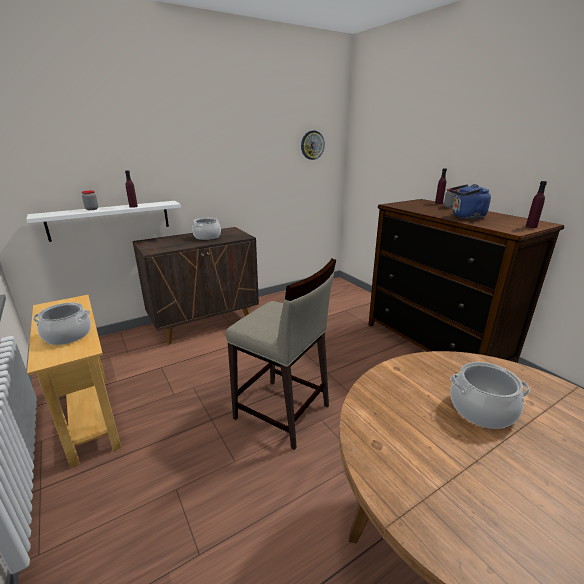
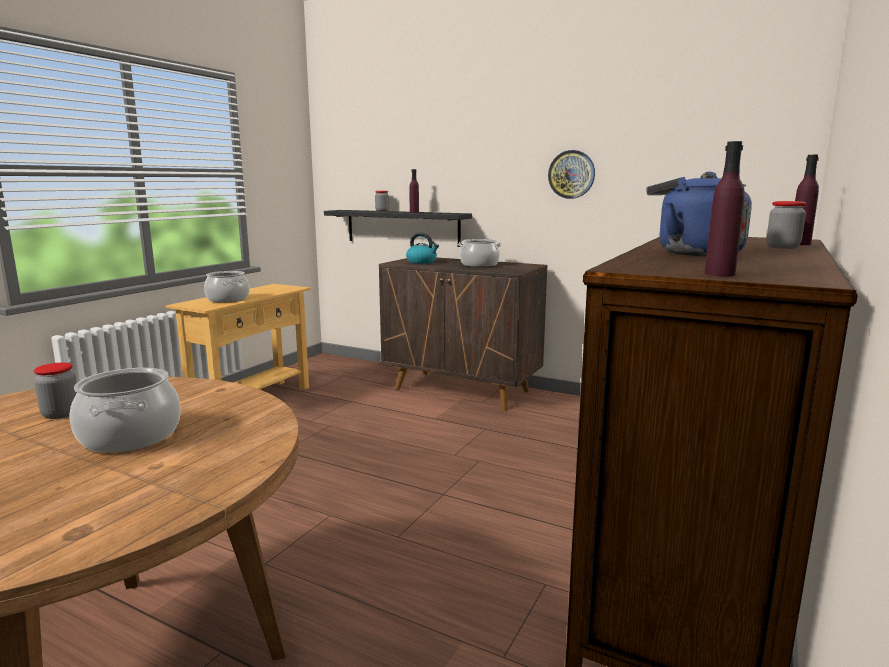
camera: 60 degrees right, 10 degrees down
white shelf [26,201,181,242] -> black shelf [324,210,472,247]
beige stool [226,259,336,450] -> none
wall clock [301,131,325,160] -> wall clock moved to [548,150,595,199]
none -> jar [34,362,77,419]
none -> kettle [406,233,439,264]

